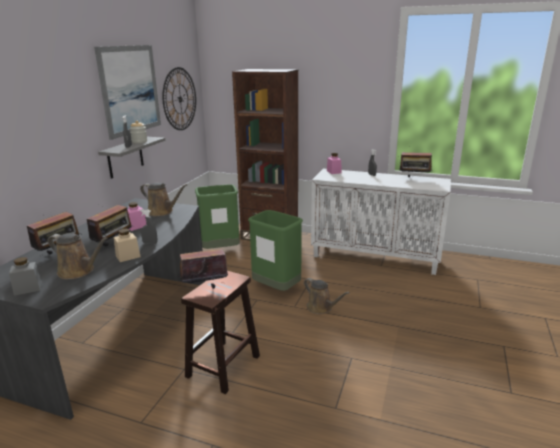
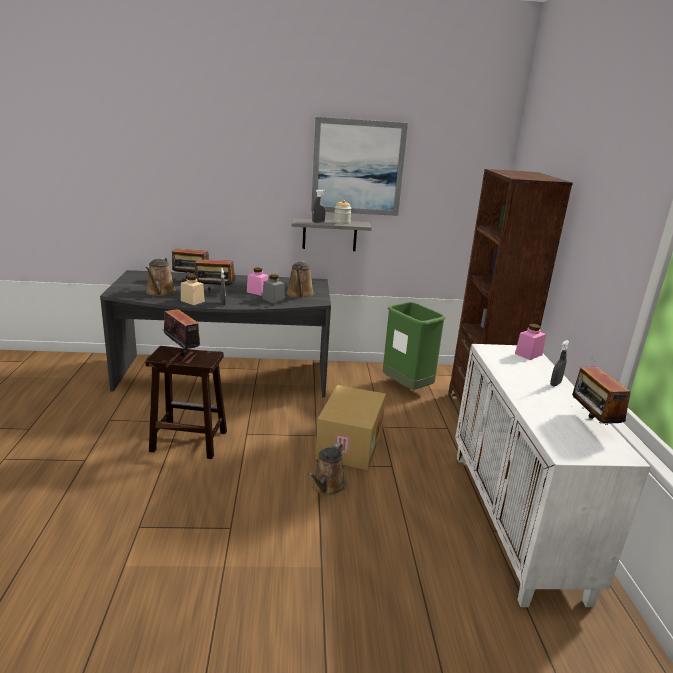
camera: 65 degrees right, 0 degrees up
grey jar [9,257,42,296] -> grey jar moved to [262,274,285,304]
wall clock [162,67,196,130] -> none
green trash can [248,210,303,291] -> cardboard box [315,385,386,470]

